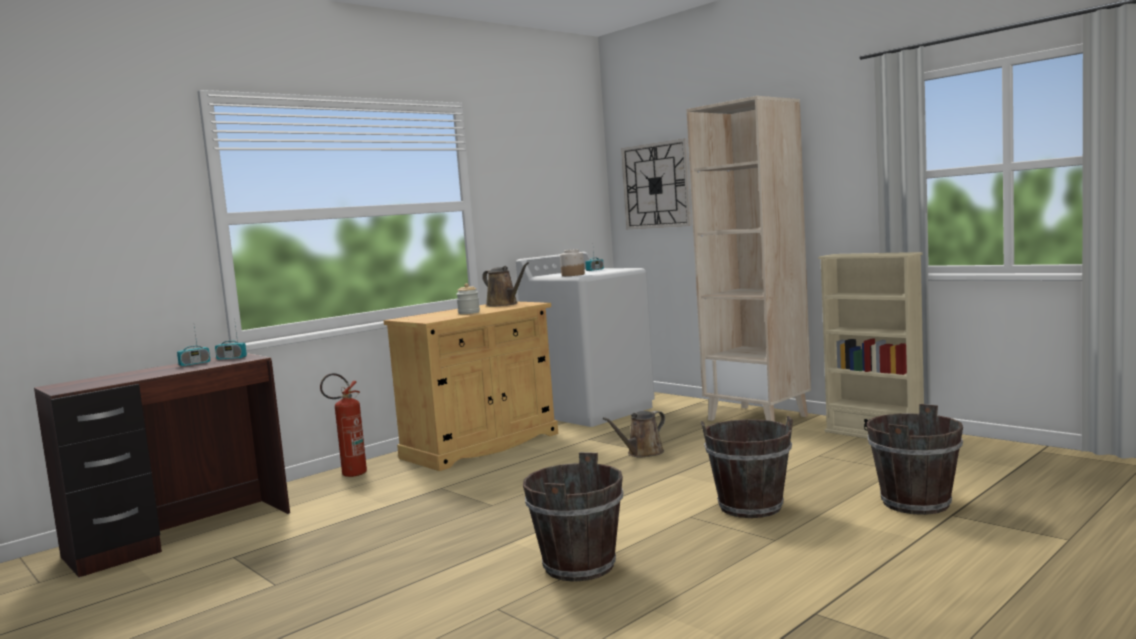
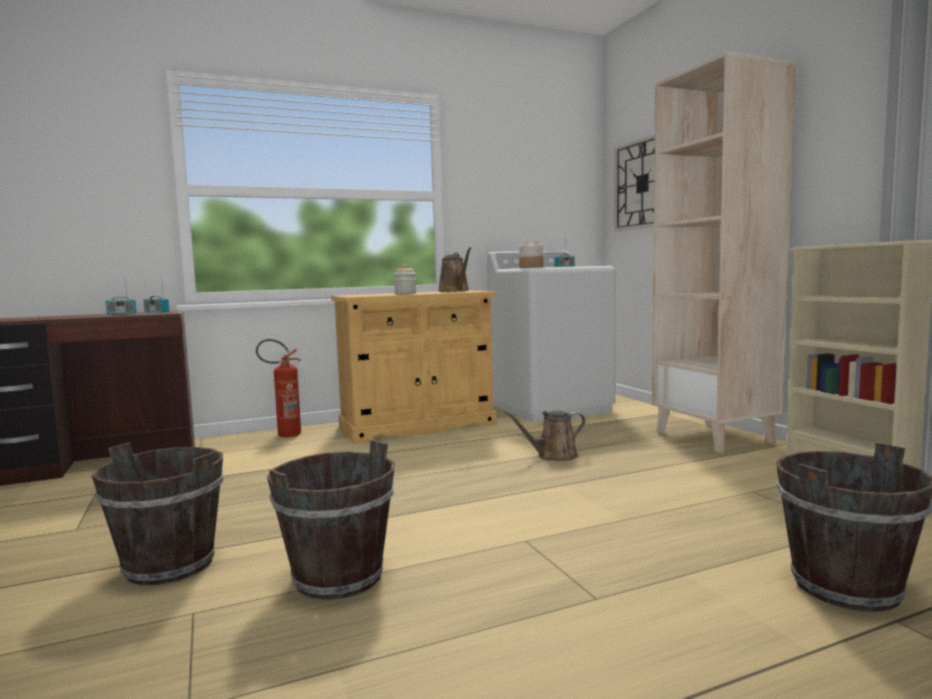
camera: 20 degrees right, 0 degrees up
brown bucket [701,416,793,518] -> brown bucket moved to [91,442,224,585]

